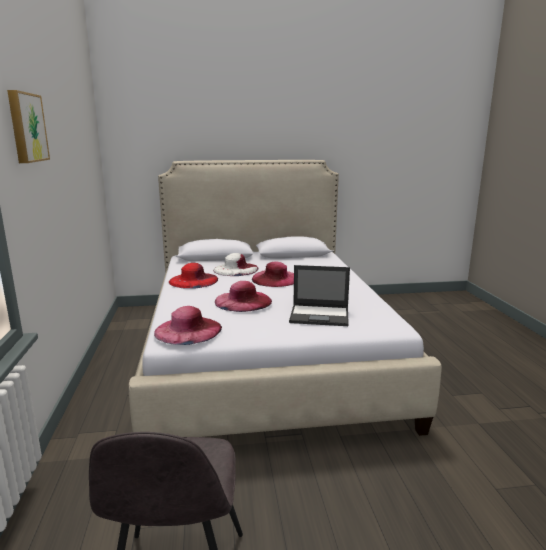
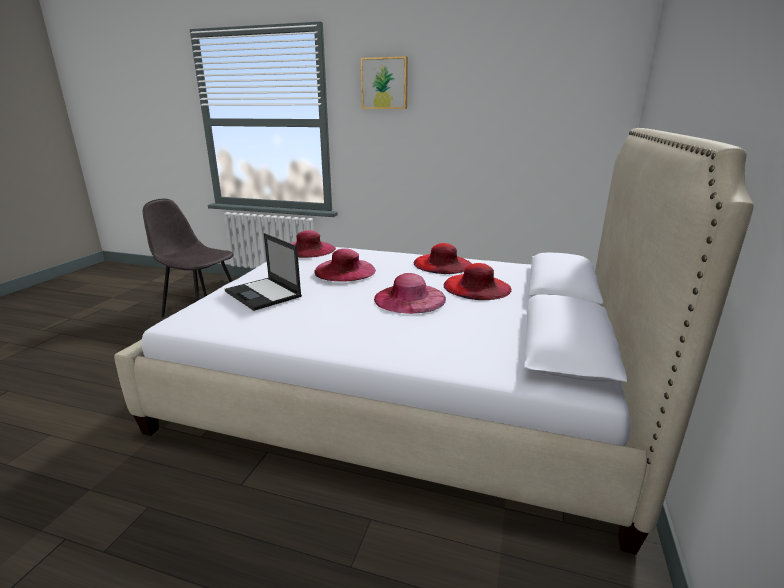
camera: 115 degrees right, 5 degrees up
white hat [213,253,259,276] -> red hat [444,263,512,300]
laptop [289,265,350,326] -> laptop turned 75 degrees counterclockwise [225,233,302,311]

